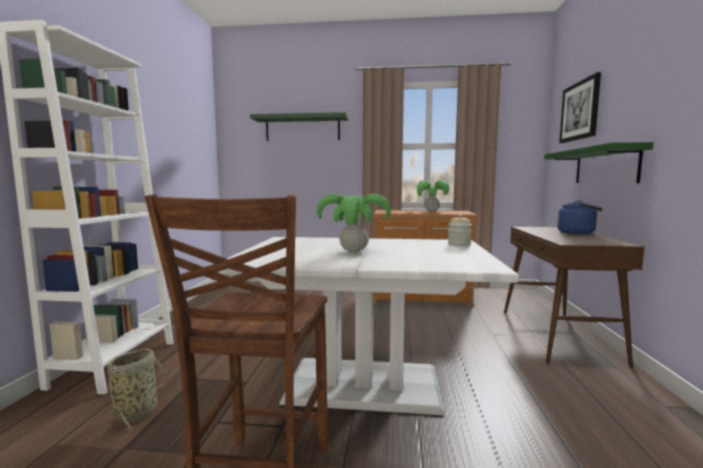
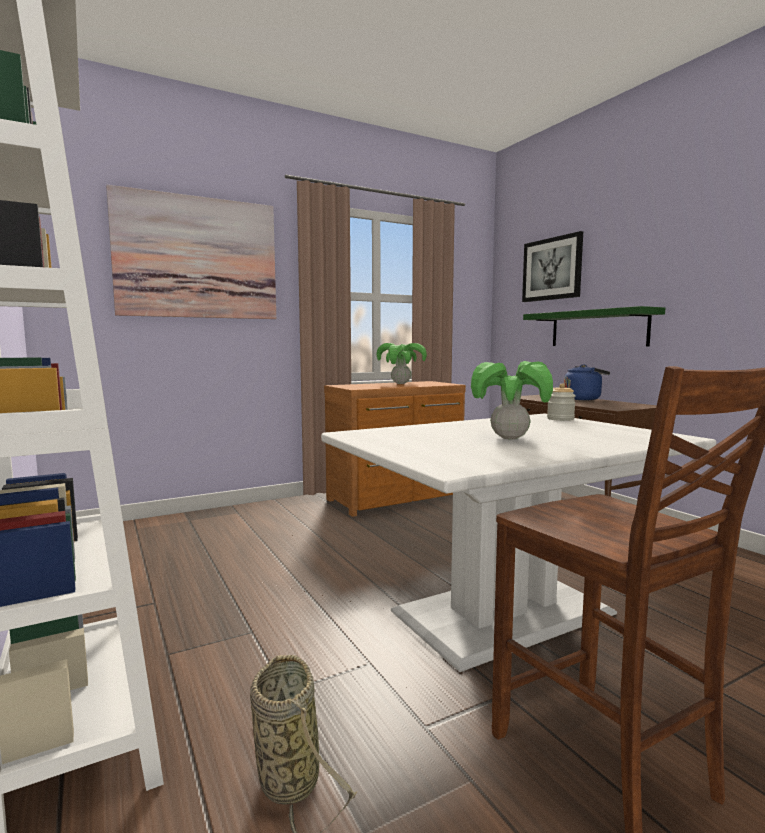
camera: 35 degrees left, 0 degrees up
green shelf [250,112,348,141] -> picture [106,185,276,319]

